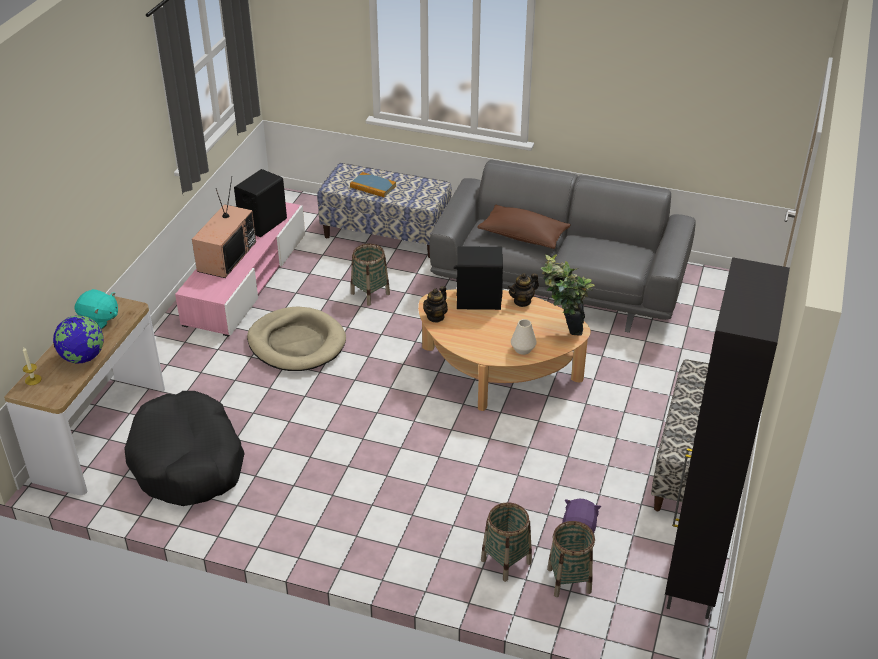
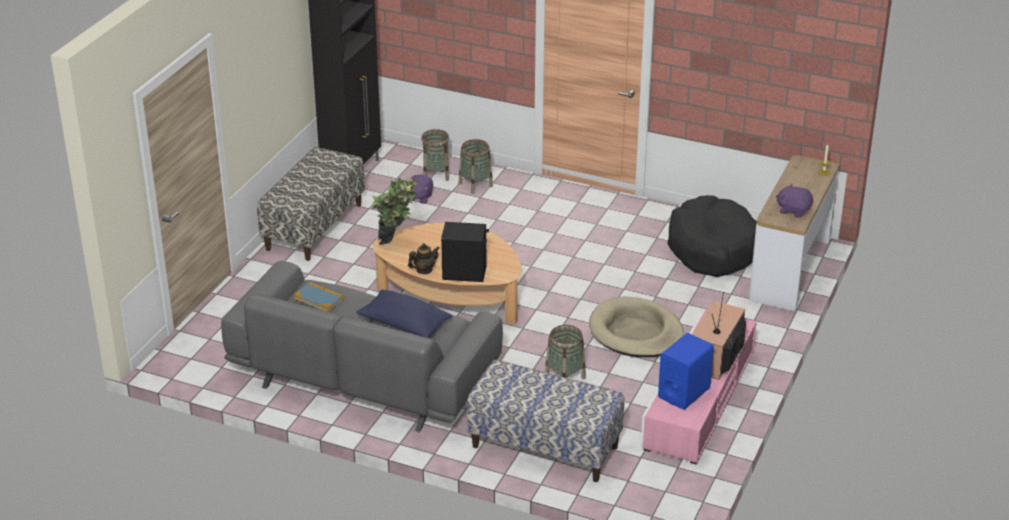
camera: 175 degrees left, 5 degrees down
globe [53,315,104,364] -> none
turquoise plush toy [75,289,118,329] -> purple plush toy [776,184,813,218]
black speaker [234,169,287,237] -> blue speaker [658,333,714,410]
book [350,172,396,198] -> book moved to [294,282,344,312]
teapot [423,286,448,323] -> none
brown pillow [477,205,571,249] -> blue pillow [356,289,453,338]
white vase [511,319,537,355] -> none

